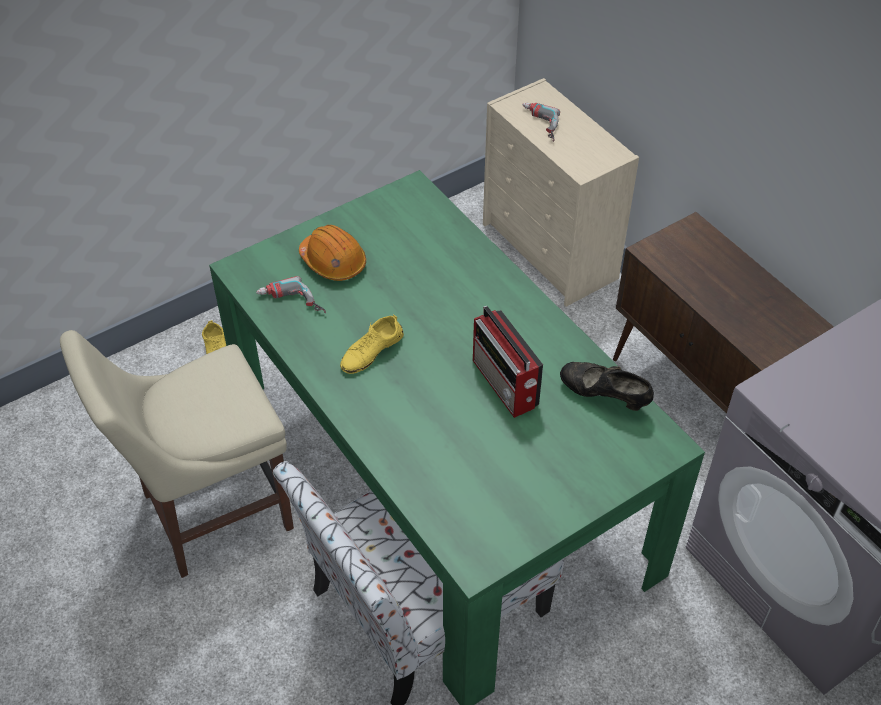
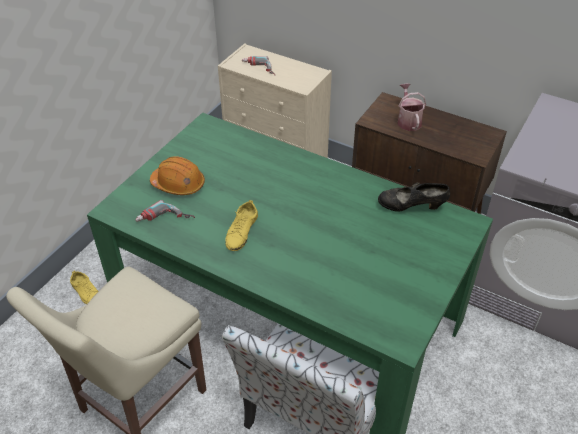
camera: 25 degrees left, 5 degrees down
radio [473,306,543,418] -> none
none -> watering can [397,83,426,131]

